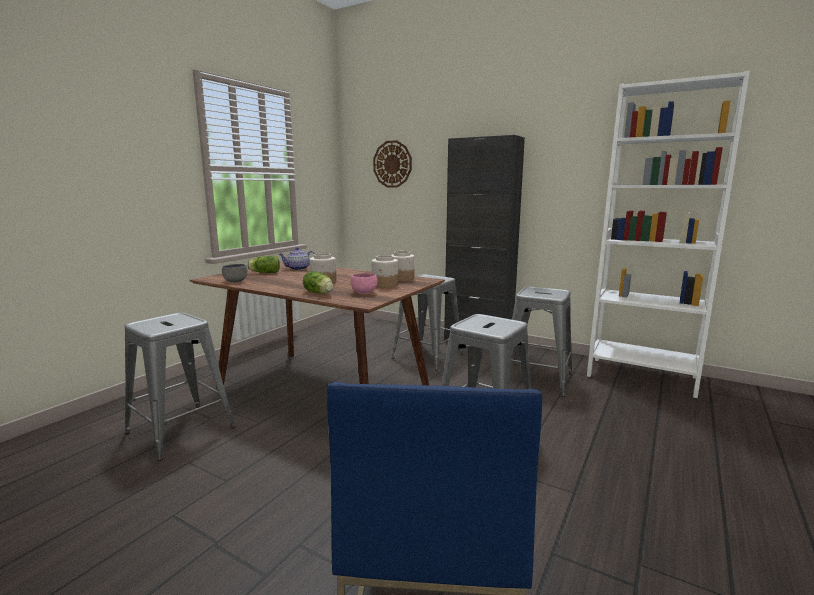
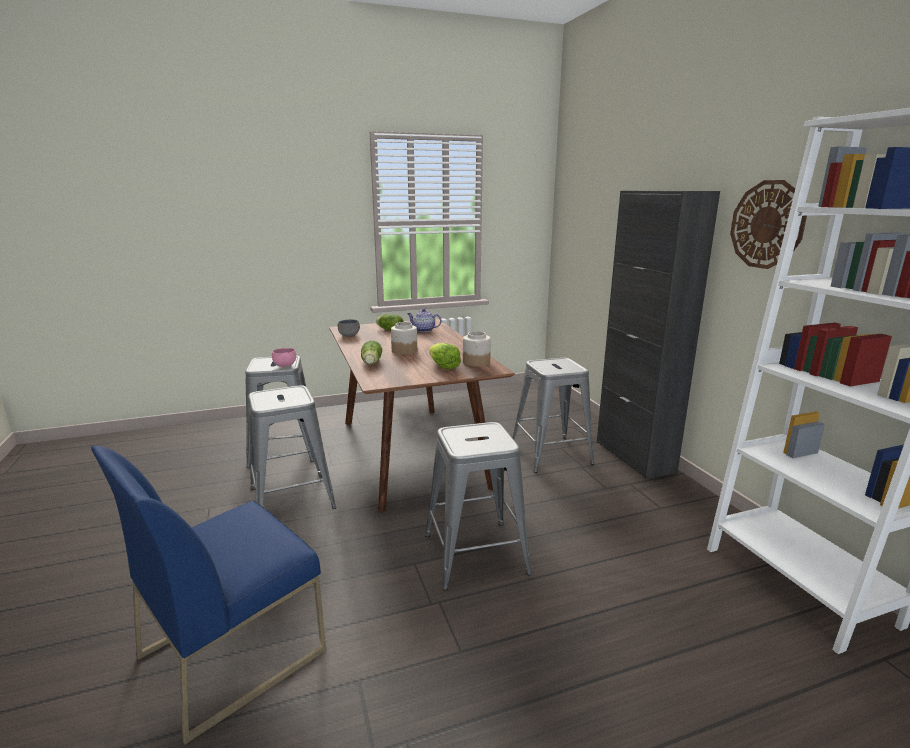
camera: 40 degrees right, 5 degrees up
pink bowl [351,273,378,294] -> pink bowl moved to [272,348,296,367]
jar [372,255,398,288] -> lettuce [429,343,461,369]
wall clock [373,140,412,188] -> wall clock moved to [730,180,807,269]
grey stool [511,287,573,397] -> grey stool moved to [248,385,336,509]

